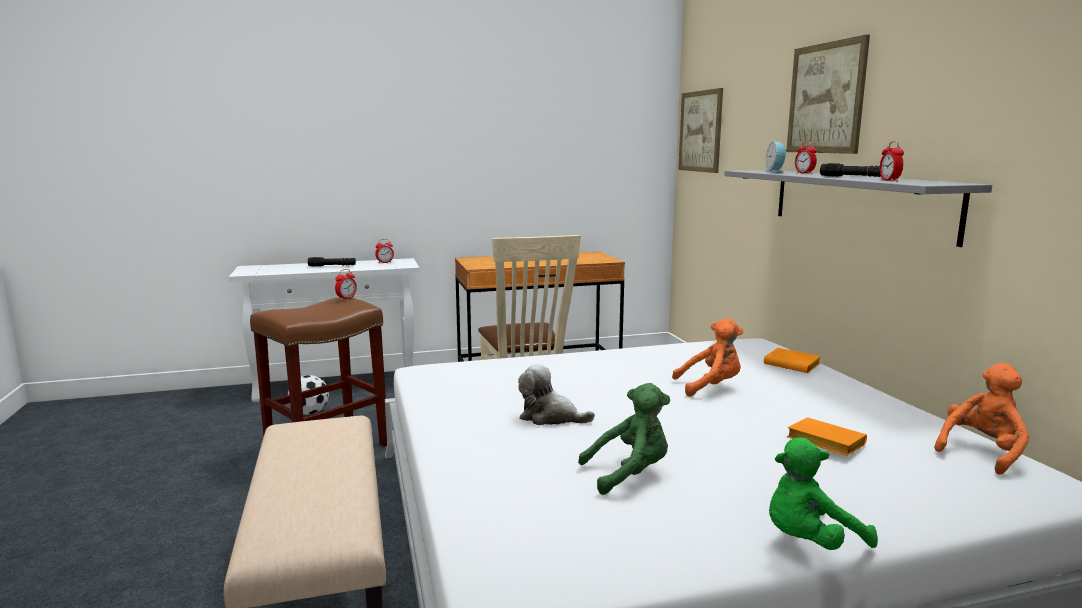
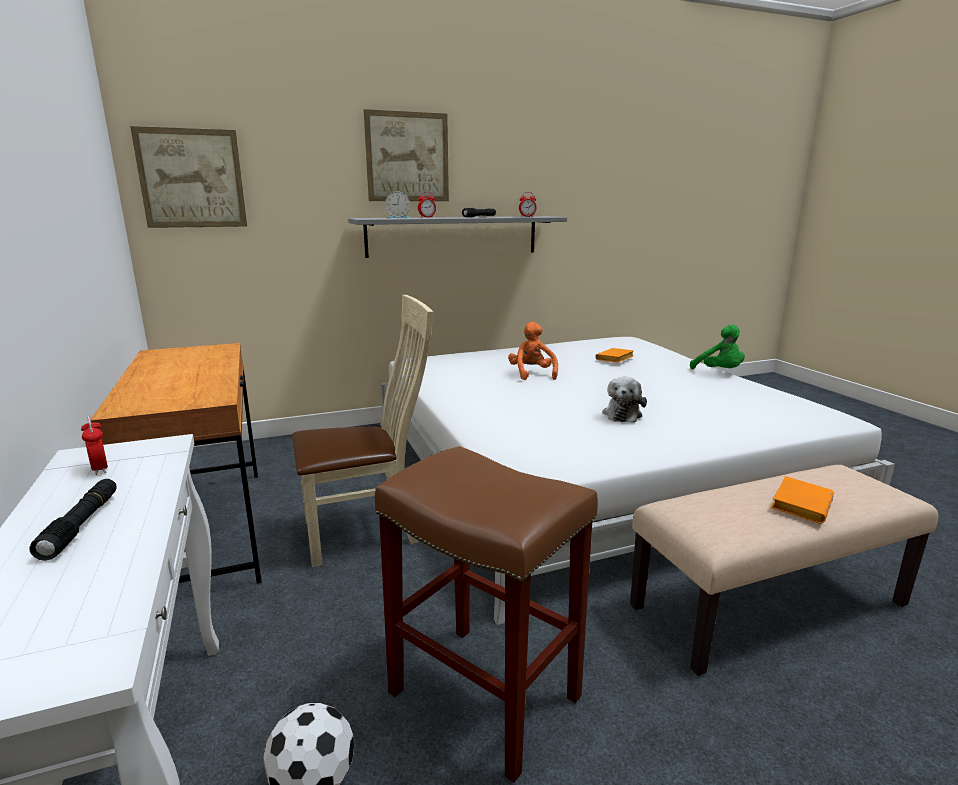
camera: 95 degrees left, 5 degrees up
alarm clock [335,269,357,300] -> none
green plush toy [578,383,670,495] -> none
orange book [764,348,821,373] -> orange book moved to [771,476,834,524]
orange plush toy [934,363,1029,475] -> none

